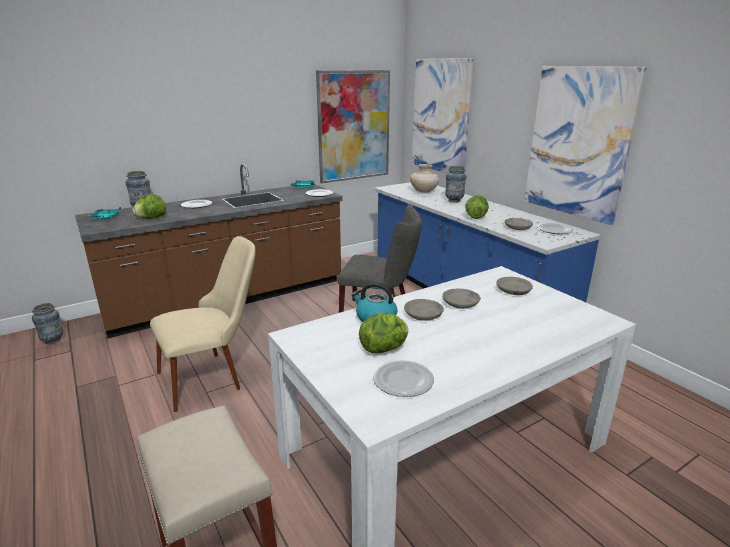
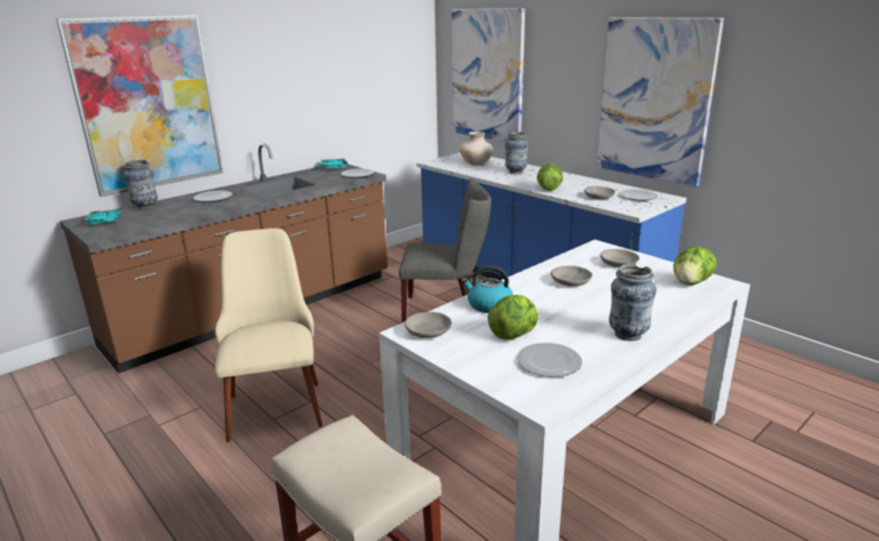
camera: 10 degrees left, 0 degrees up
vase [32,303,63,344] -> vase moved to [609,264,656,341]
lettuce [132,194,166,219] -> lettuce moved to [673,246,717,285]
beige chair [150,236,256,412] -> beige chair turned 60 degrees counterclockwise [215,228,323,442]
picture [316,70,390,183] -> picture moved to [56,15,223,197]
grey bowl [404,299,444,321] -> grey bowl moved to [404,312,452,338]

